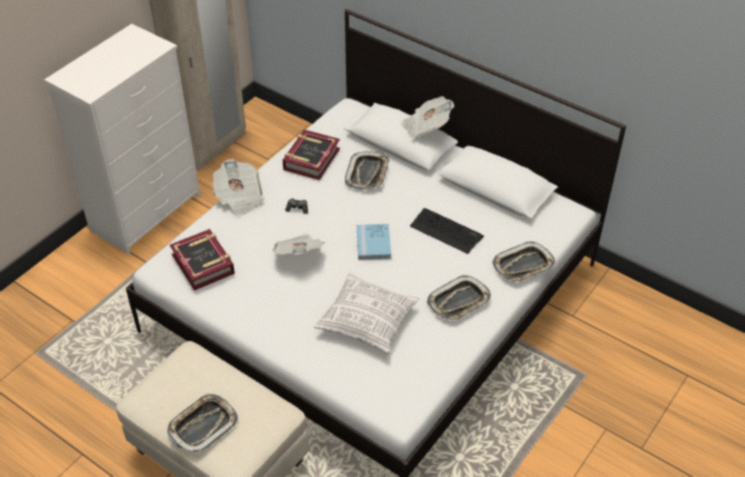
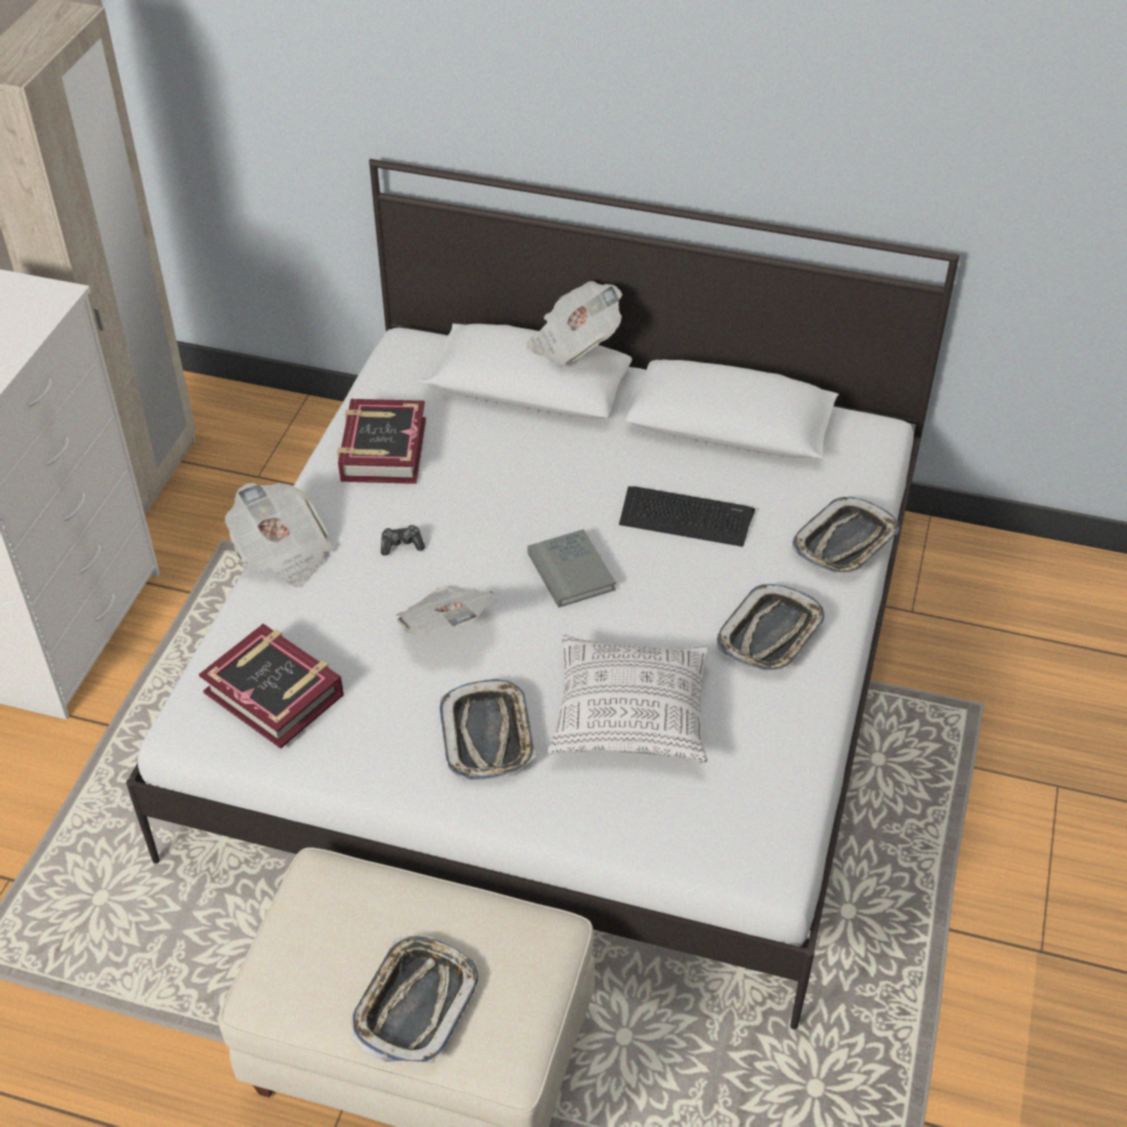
camera: 20 degrees left, 0 degrees up
tray [345,151,389,190] -> tray moved to [440,679,536,780]
blue book [357,224,391,260] -> grey book [528,529,616,608]

